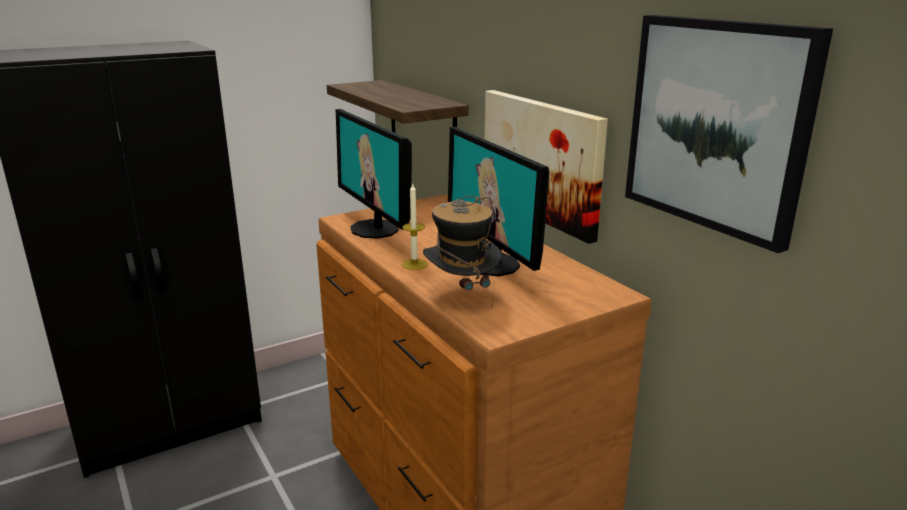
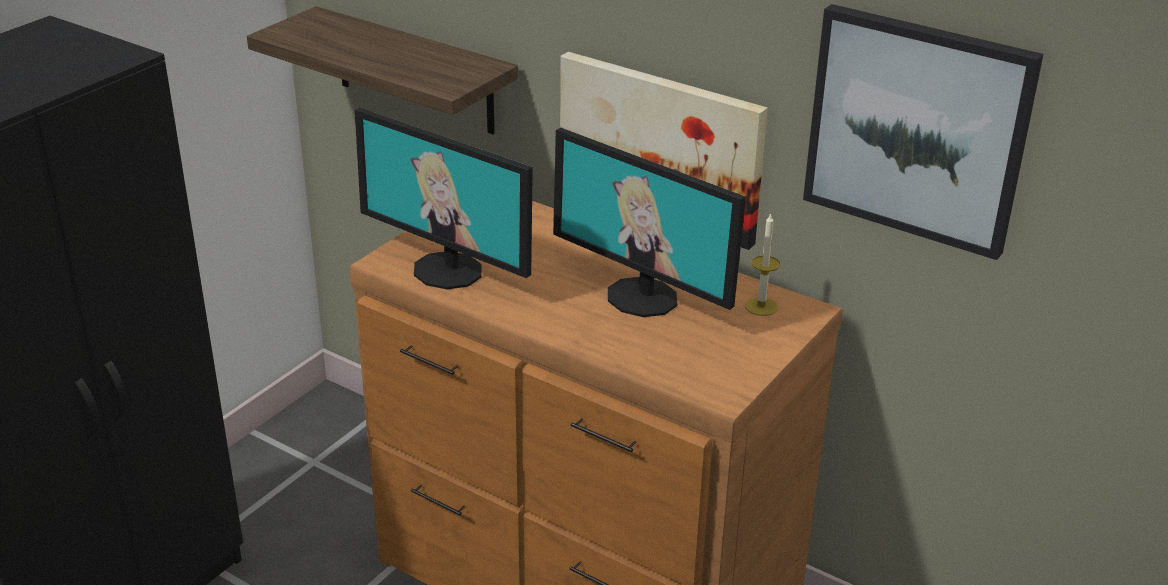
camera: 25 degrees left, 10 degrees up
candle [401,182,428,270] -> candle moved to [745,212,780,316]
hat [423,196,502,307] -> none

